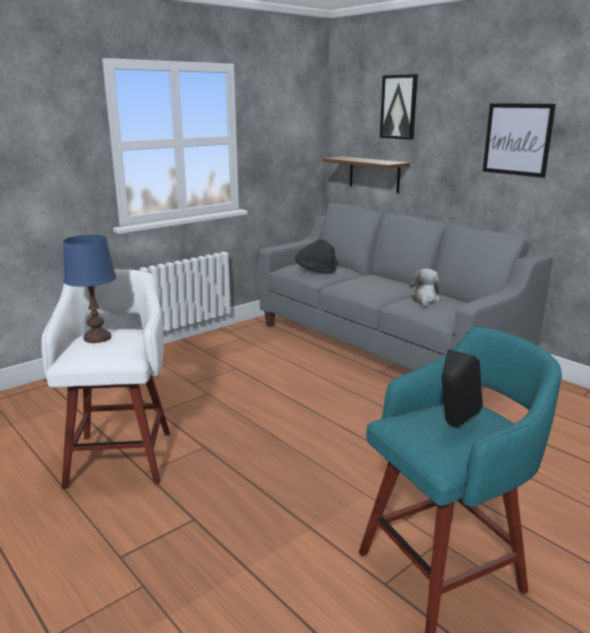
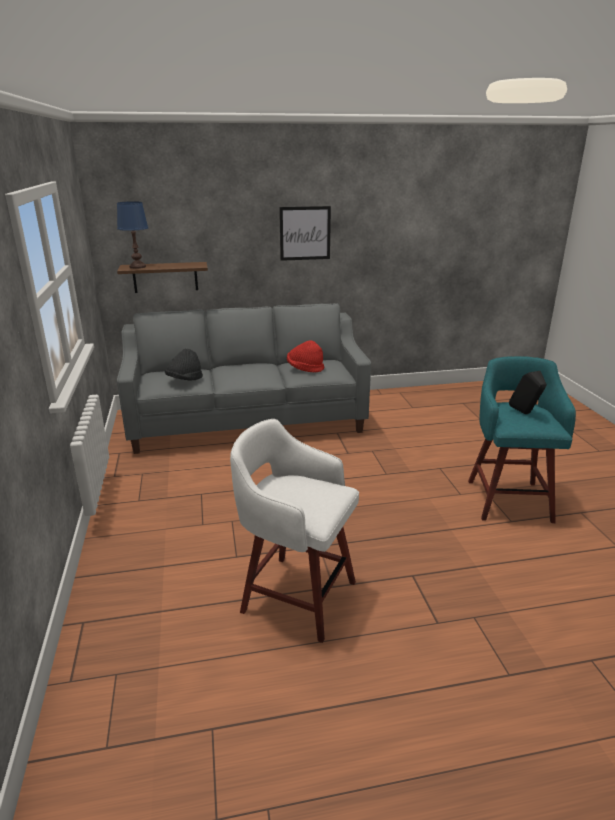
camera: 60 degrees left, 5 degrees up
blue table lamp [64,235,116,343] -> blue table lamp moved to [117,201,148,269]
picture [380,74,418,140] -> none
plush toy [410,269,440,307] -> red hat [287,340,324,372]

